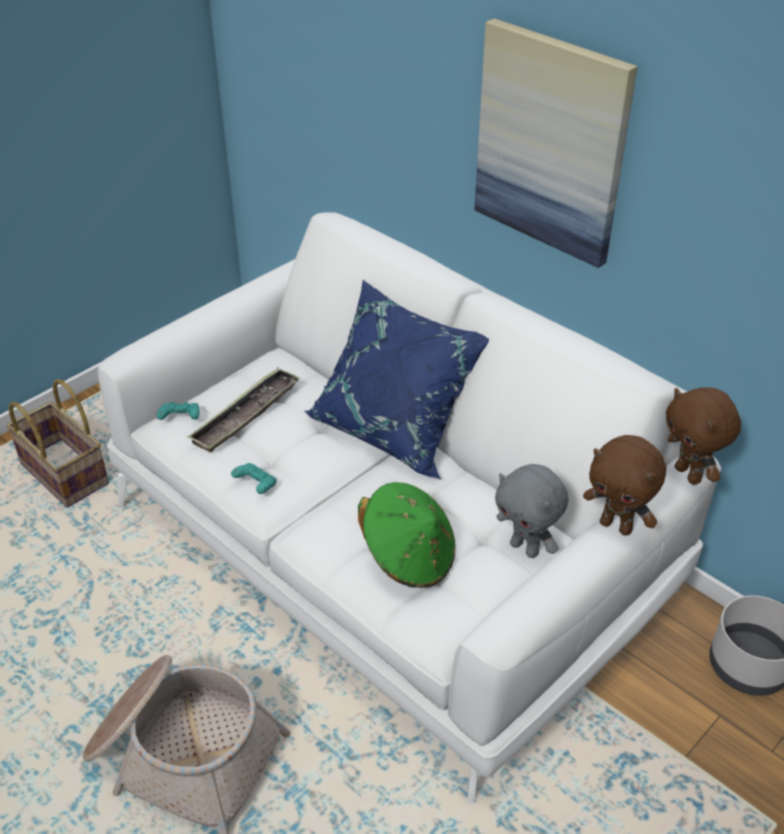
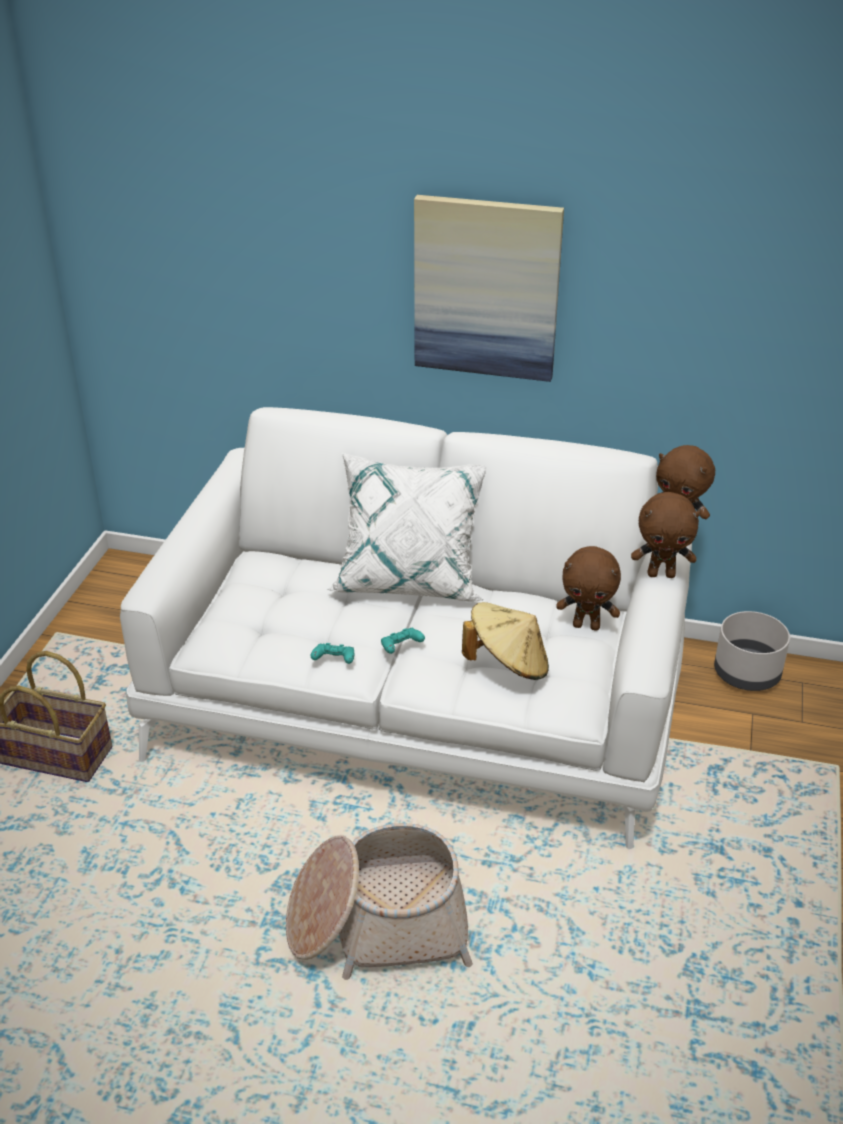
camera: 30 degrees left, 5 degrees down
turquoise game controller [157,402,200,420] -> turquoise game controller moved to [381,628,425,654]
tray [188,367,300,452] -> none
blue pillow [305,280,489,479] -> white pillow [326,453,486,601]
green hat [358,482,456,588] -> beige hat [462,602,549,680]
grey plush toy [495,464,568,558] -> brown plush toy [556,546,621,631]

